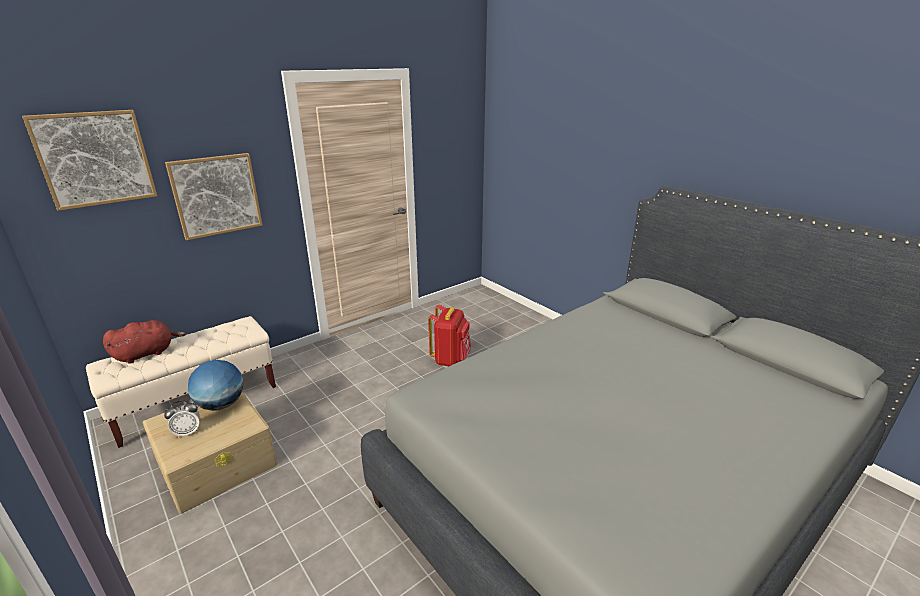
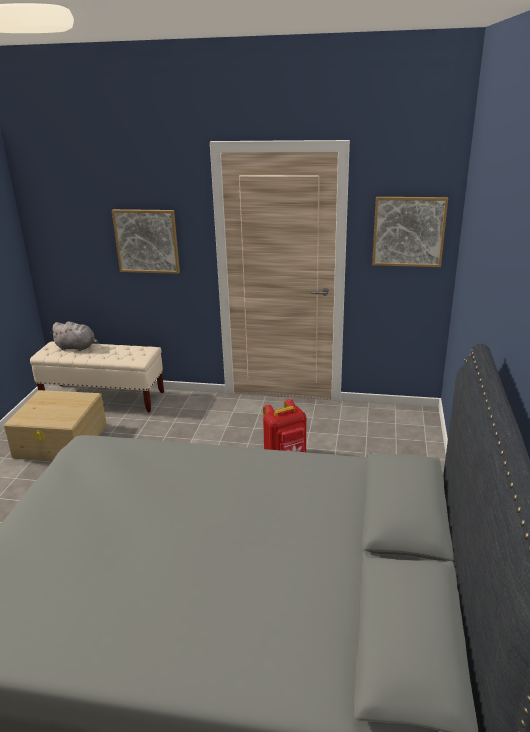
camera: 50 degrees right, 0 degrees up
picture [22,110,157,211] -> picture moved to [372,197,448,267]
red plush toy [103,320,186,364] -> grey plush toy [50,322,98,351]
alarm clock [164,400,200,438] -> none
globe [188,360,243,411] -> none

